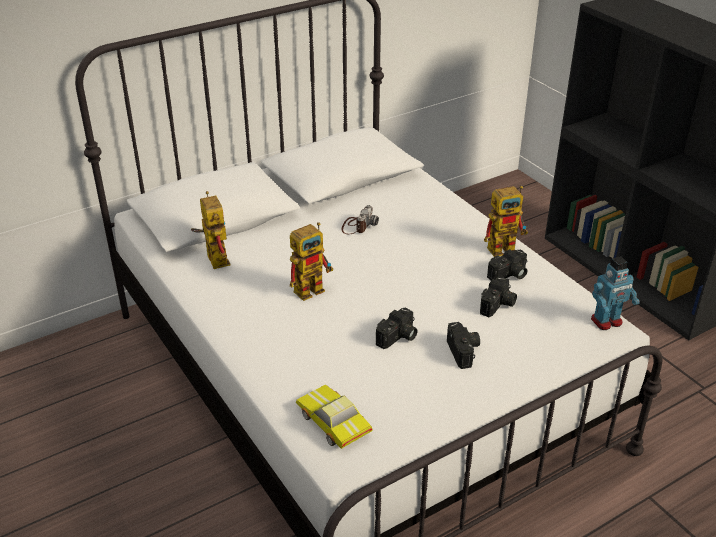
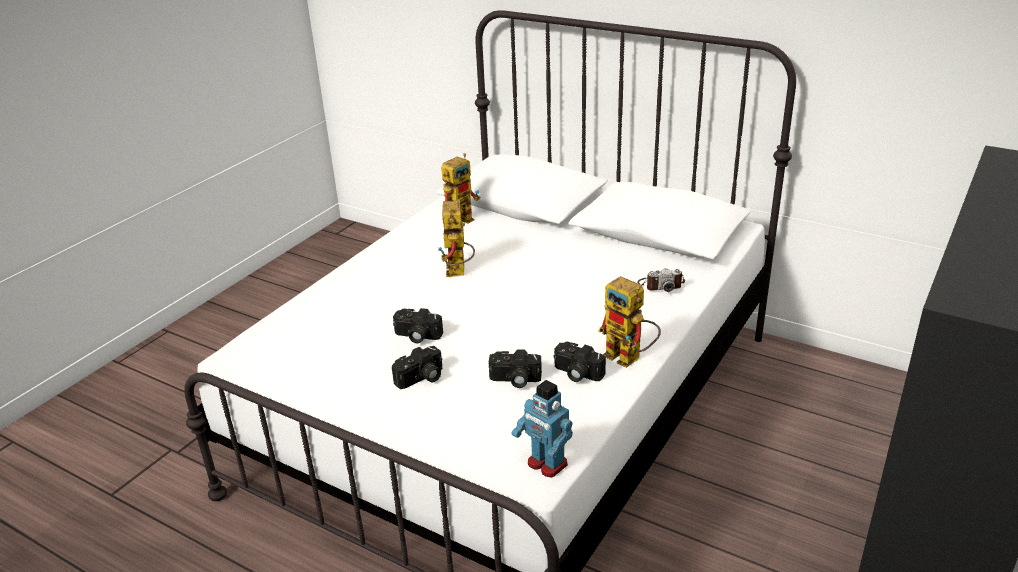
camera: 65 degrees right, 5 degrees down
toy robot [290,222,333,301] -> toy robot turned 60 degrees clockwise [438,200,475,277]
toy car [296,384,373,449] -> none
camera [342,205,379,234] -> camera moved to [637,268,685,292]

